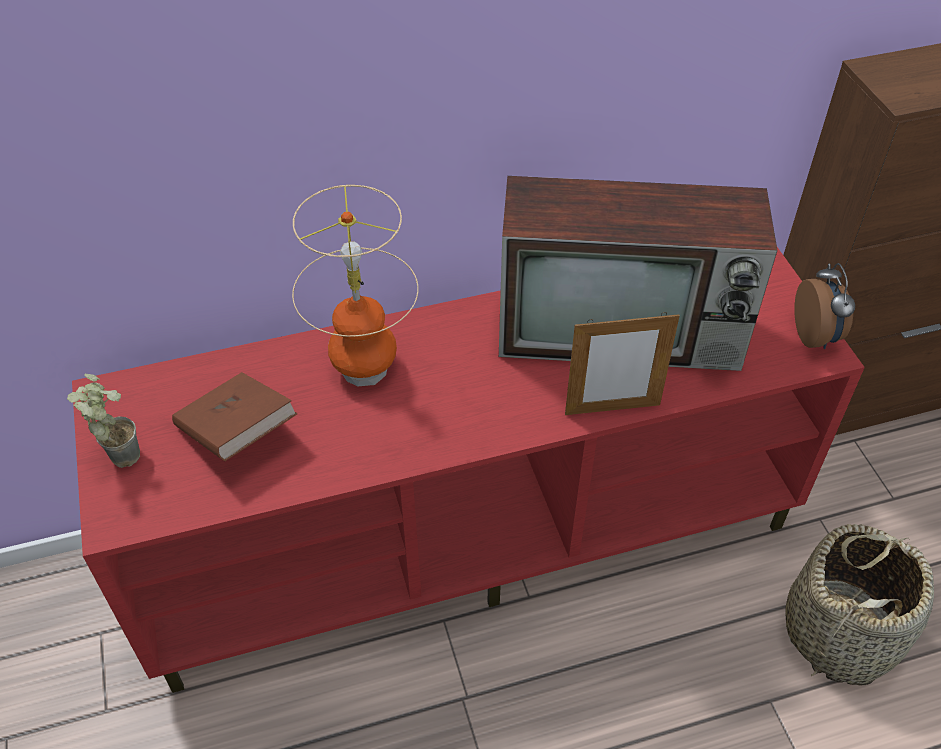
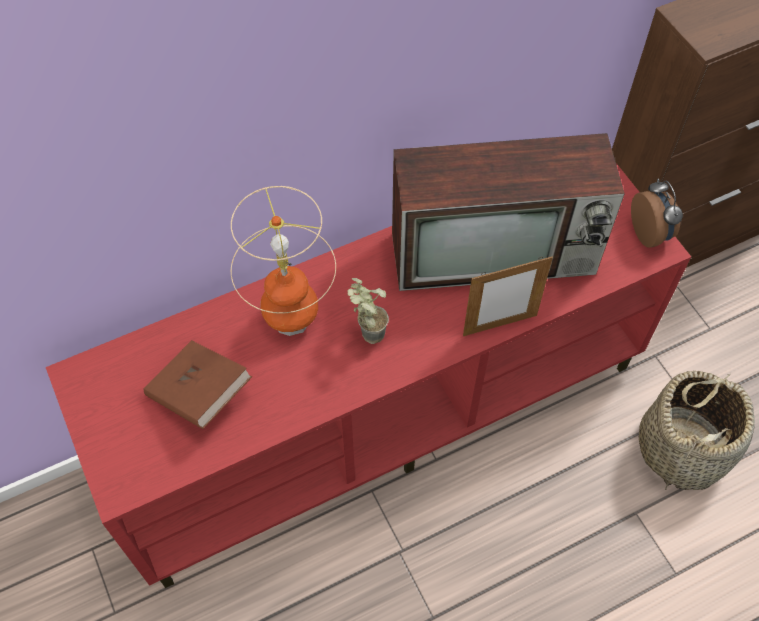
camera: 10 degrees left, 10 degrees up
potted plant [67,374,140,468] -> potted plant moved to [348,278,389,344]

